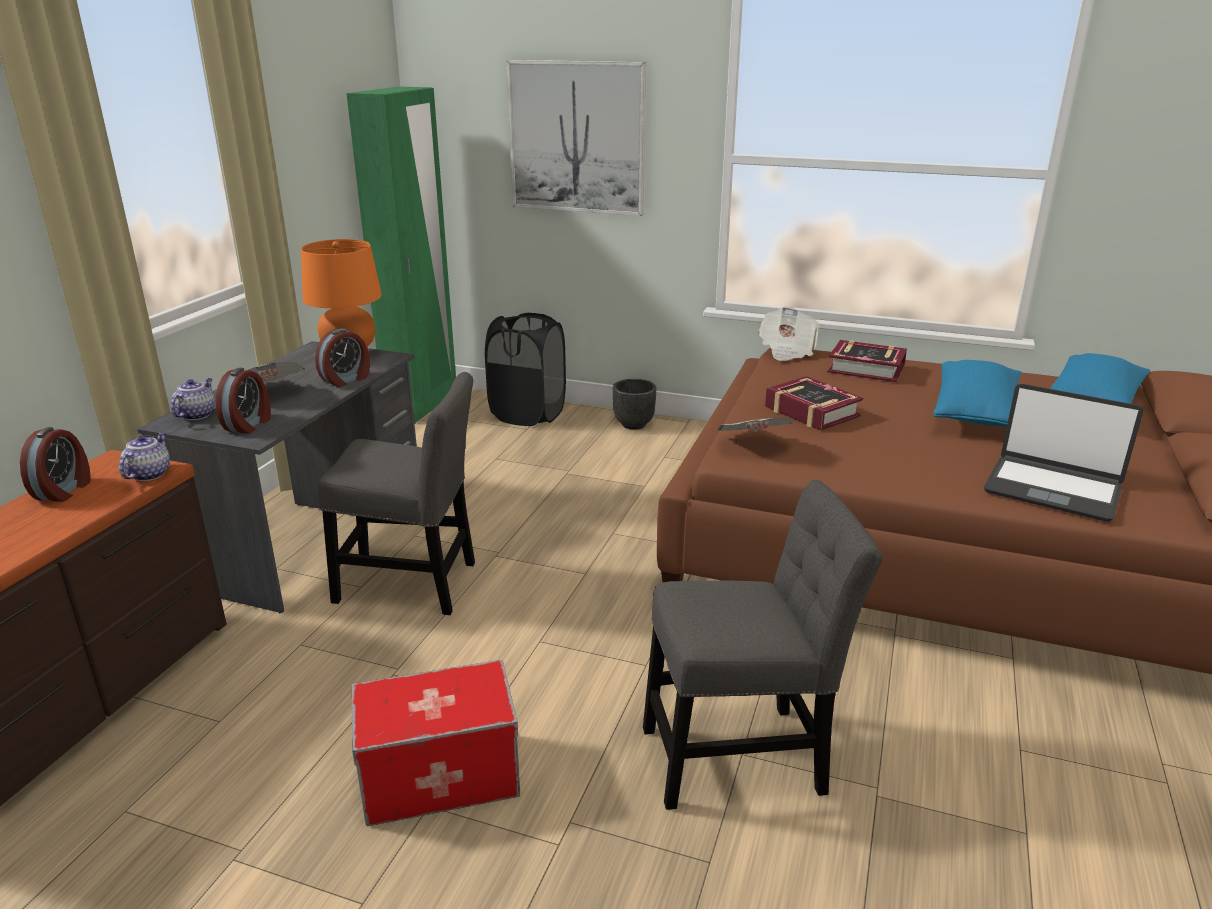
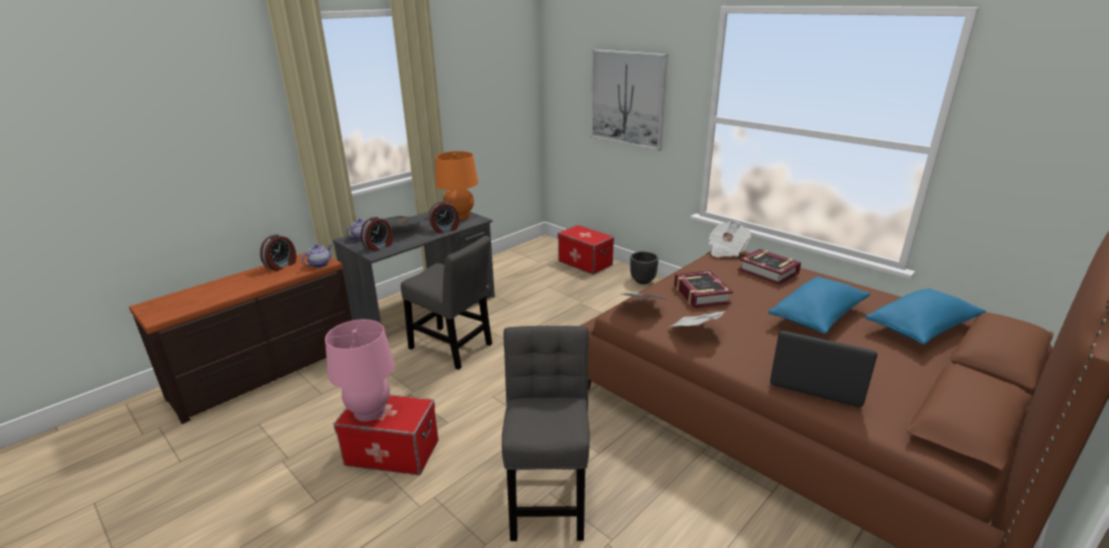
camera: 25 degrees right, 0 degrees up
green wardrobe [347,87,456,424] -> none
black laundry basket [485,313,566,426] -> storage box [558,225,614,275]
grey chair [643,480,882,810] -> grey chair turned 105 degrees counterclockwise [502,326,590,541]
laptop [984,384,1143,521] -> laptop turned 150 degrees clockwise [770,331,877,407]
none -> pink table lamp [325,319,394,421]
none -> newspaper [669,311,726,327]

